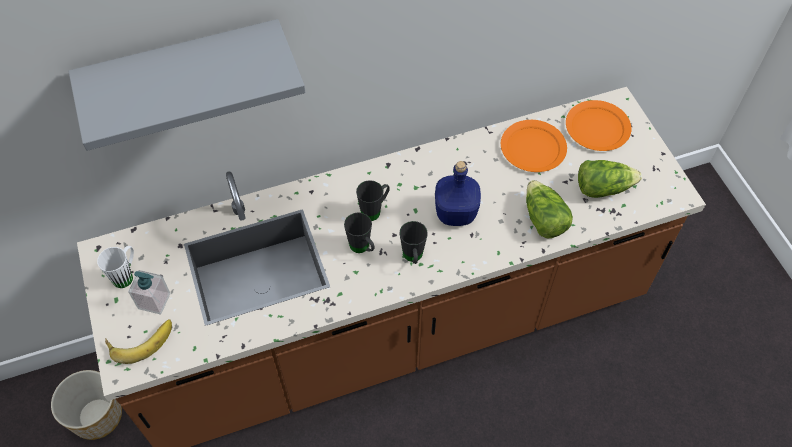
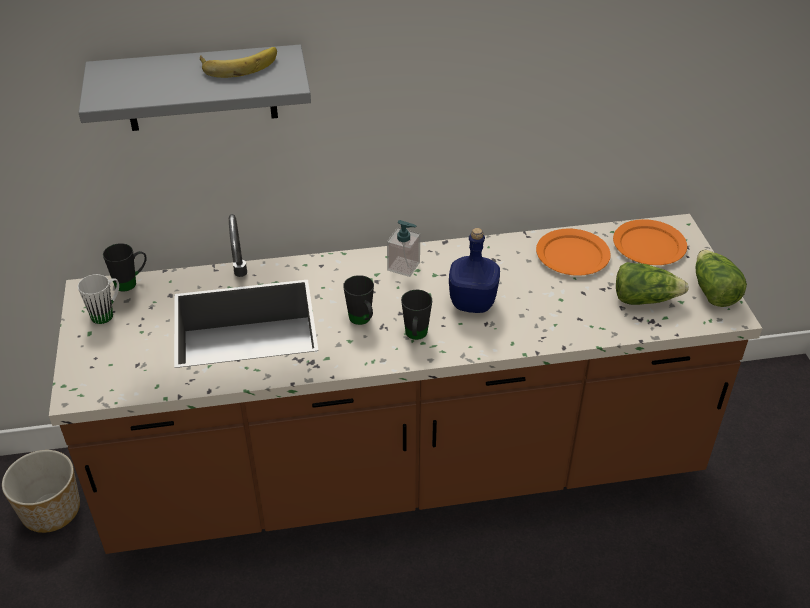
camera: 10 degrees right, 15 degrees down
banana [105,319,172,364] -> banana moved to [200,47,277,78]
soap dispenser [128,270,171,315] -> soap dispenser moved to [387,220,420,277]
black mug [356,180,390,221] -> black mug moved to [103,243,147,292]
lettuce [526,180,573,238] -> lettuce moved to [696,250,747,307]

